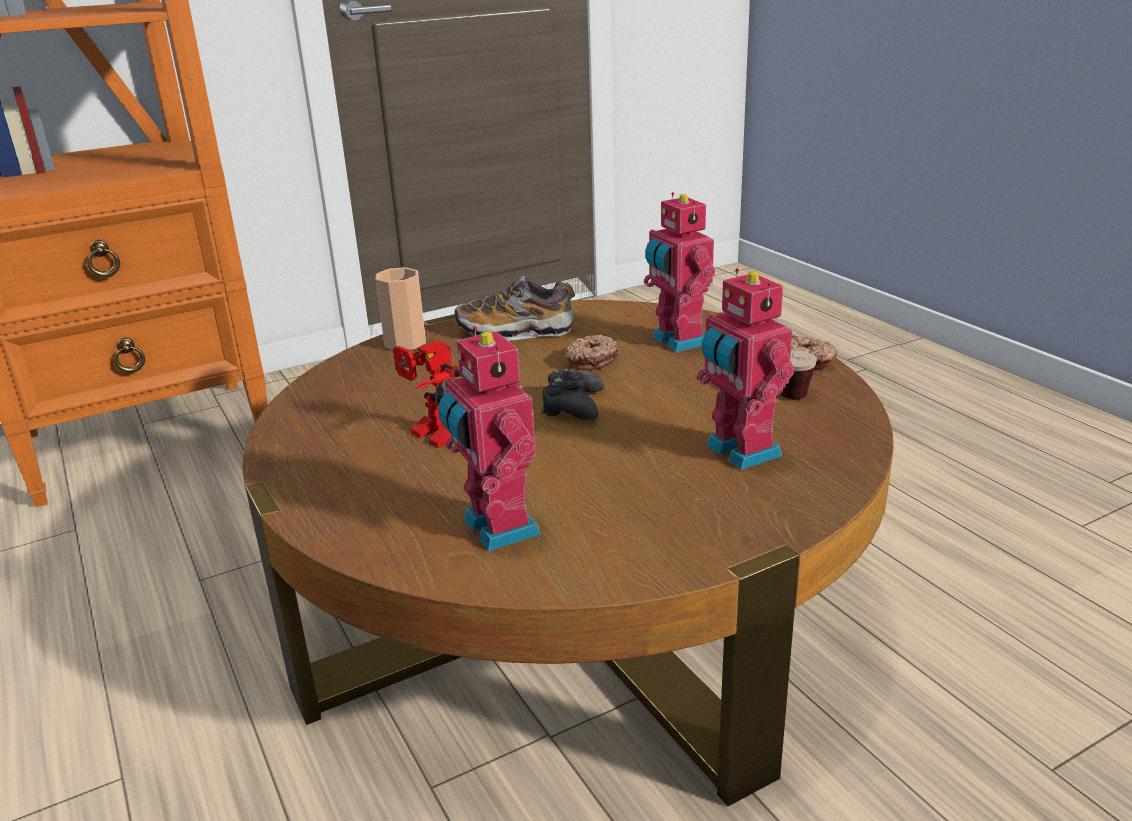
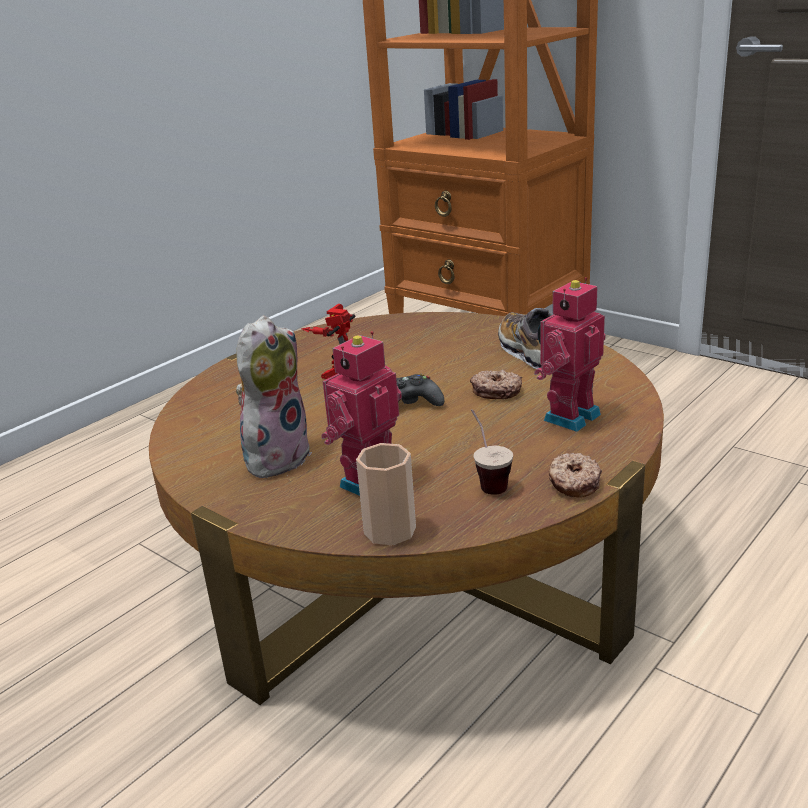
camera: 70 degrees right, 0 degrees up
cup [375,267,426,350] -> cup moved to [356,443,416,545]
toy robot [438,326,541,551] -> none
none -> plush toy [236,315,312,478]

